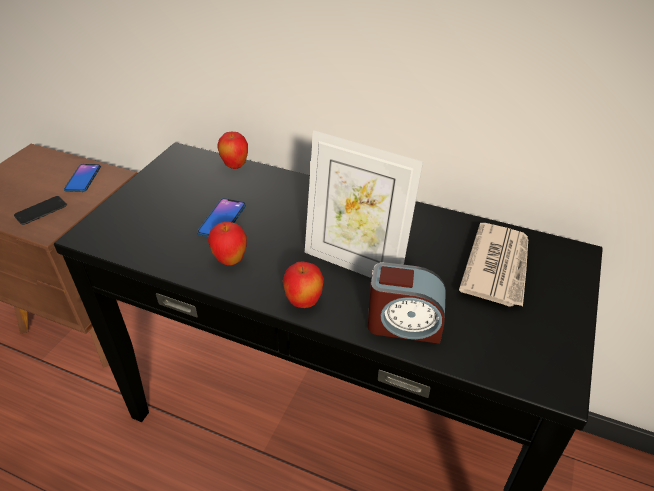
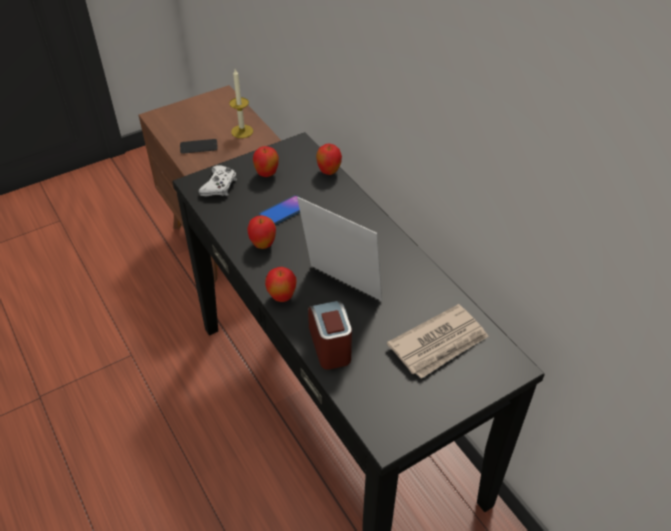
camera: 35 degrees right, 5 degrees up
phone [64,164,101,192] -> candle [229,69,253,138]
picture frame [305,130,423,278] -> picture frame turned 150 degrees clockwise [297,197,382,301]
alarm clock [368,262,446,344] -> alarm clock turned 150 degrees counterclockwise [308,301,352,370]
none -> white game controller [199,165,237,196]
none -> apple [253,146,279,177]

